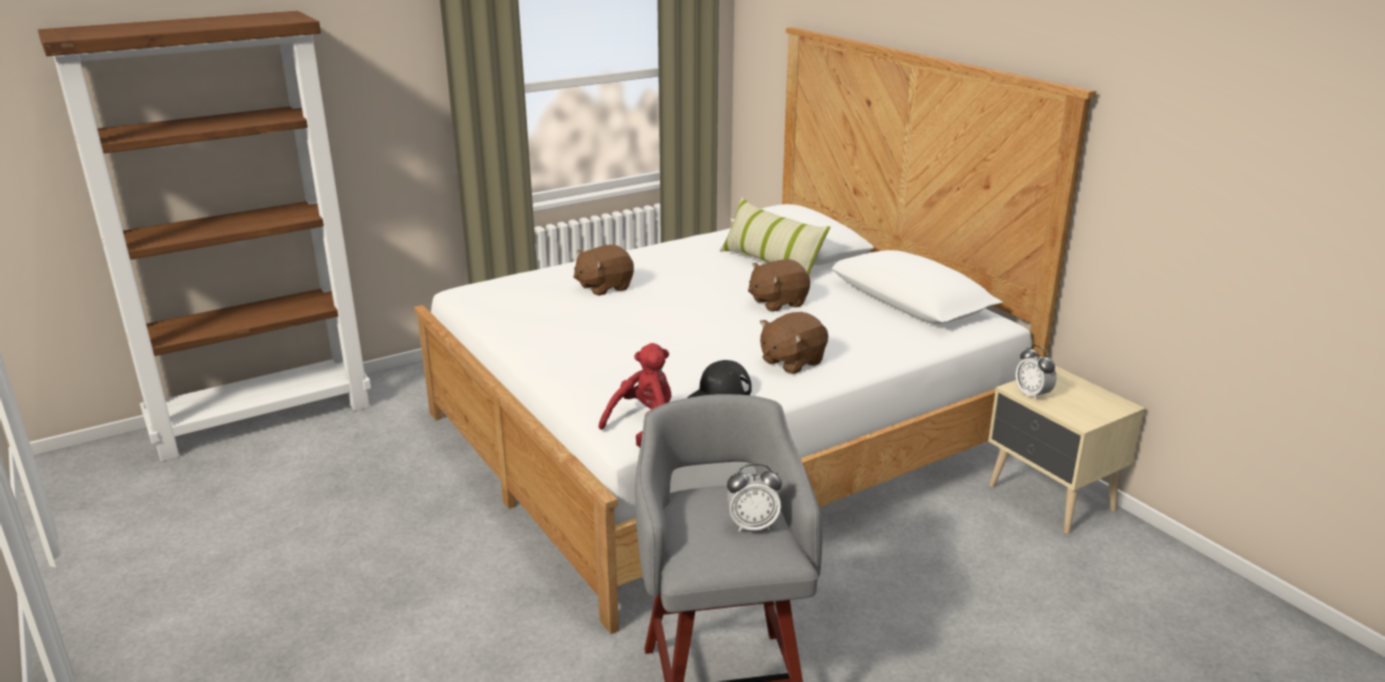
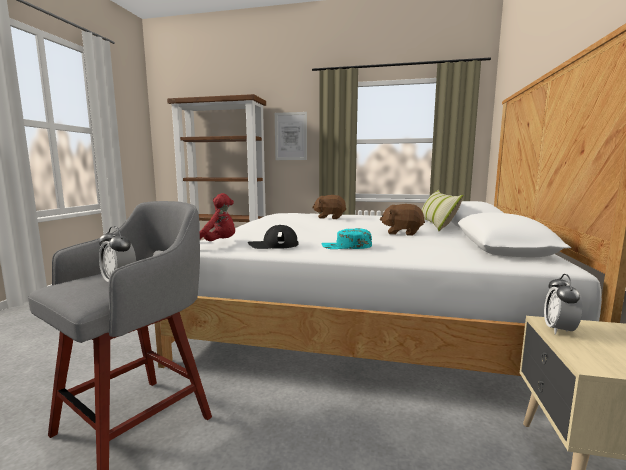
camera: 45 degrees right, 15 degrees down
brown plush toy [760,312,828,374] -> turquoise cap [321,228,372,249]
none -> picture [275,112,307,160]

